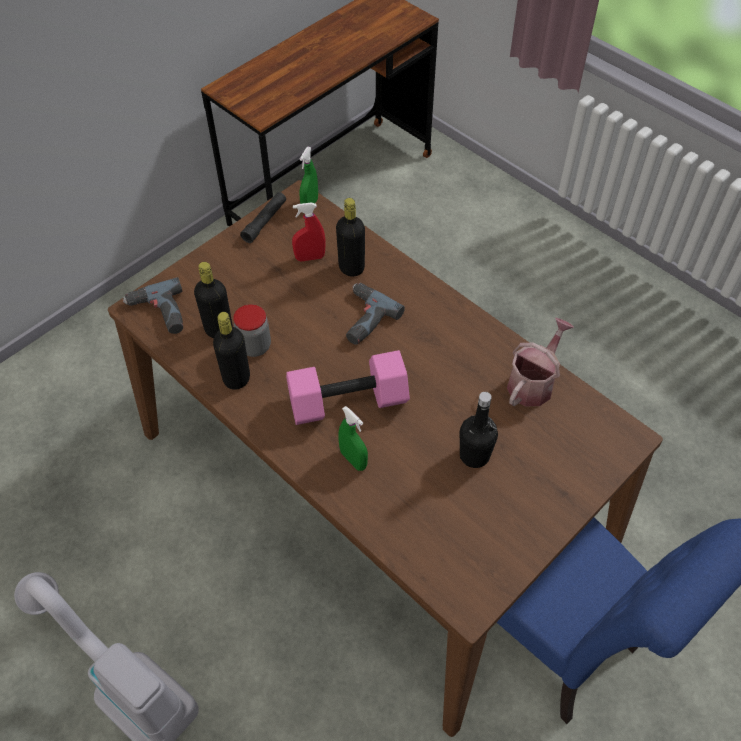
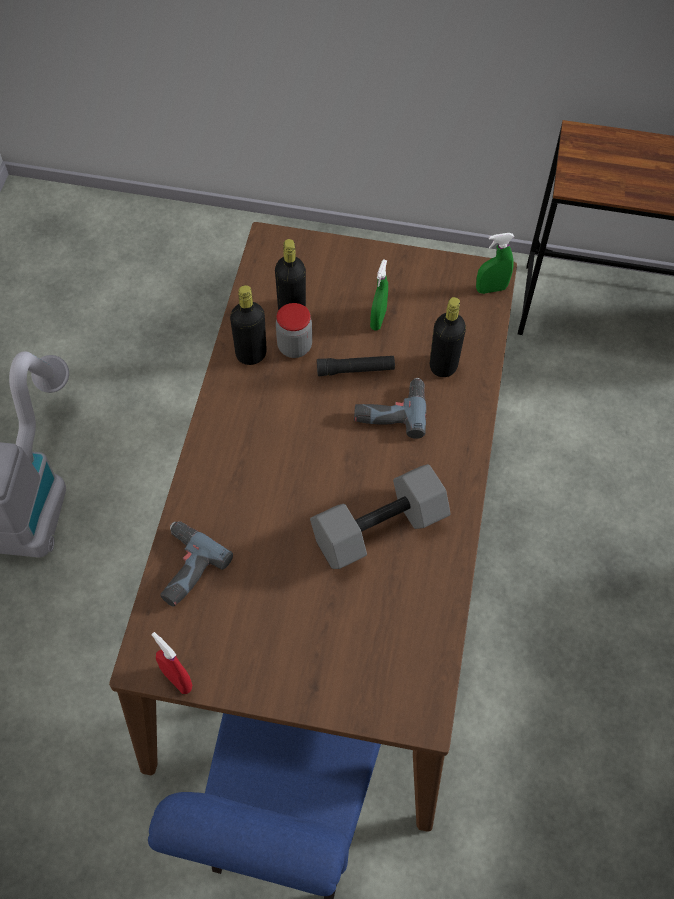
camera: 55 degrees right, 5 degrees up
power drill [123,277,183,334] -> power drill moved to [160,521,233,607]
black flashlight [240,192,286,243] -> black flashlight moved to [317,356,395,376]
pink dumbbell [286,350,410,425] -> none
red spray bottle [292,203,326,262] -> red spray bottle moved to [151,632,192,694]
green spray bottle [339,406,368,471] -> green spray bottle moved to [370,259,388,331]
black bottle [460,392,498,468] -> none
watering can [507,318,574,406] -> none
none -> grey dumbbell [310,464,451,569]

